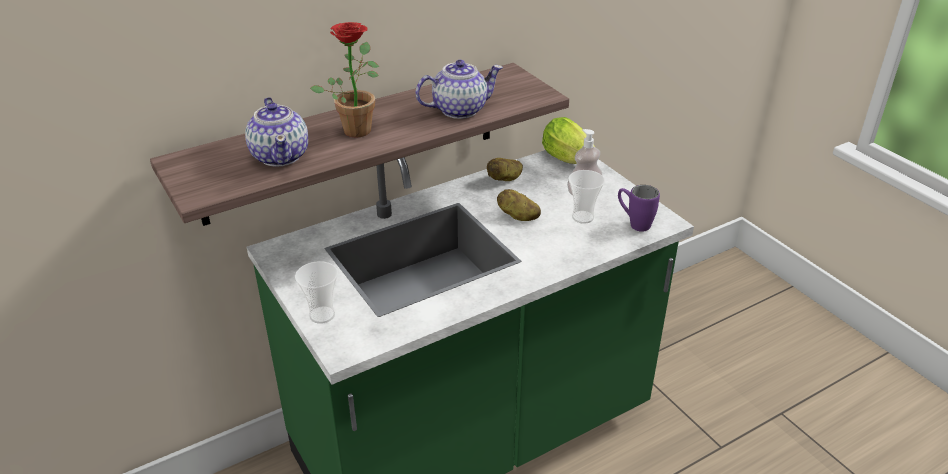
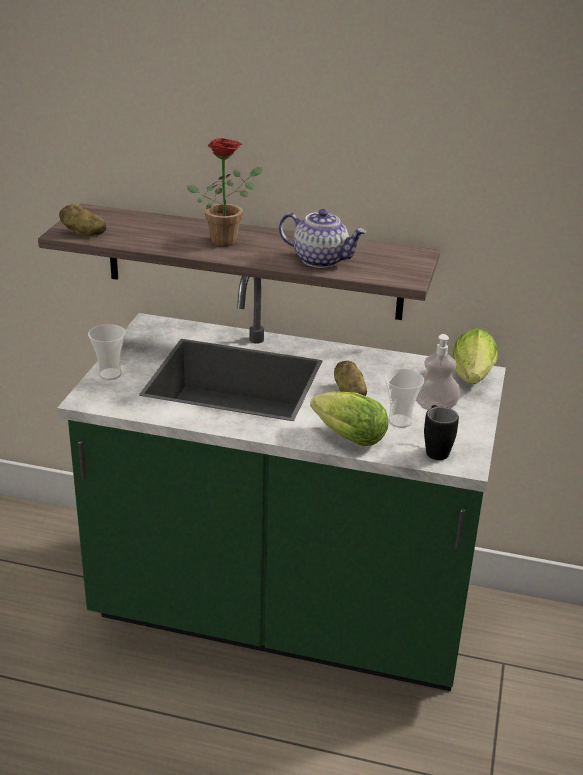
camera: 45 degrees right, 5 degrees down
teapot [245,97,308,167] -> none
potato [487,158,523,181] -> potato moved to [59,205,106,236]
purple mug [618,185,660,232] -> black mug [424,405,459,460]
none -> lettuce [310,392,388,446]

